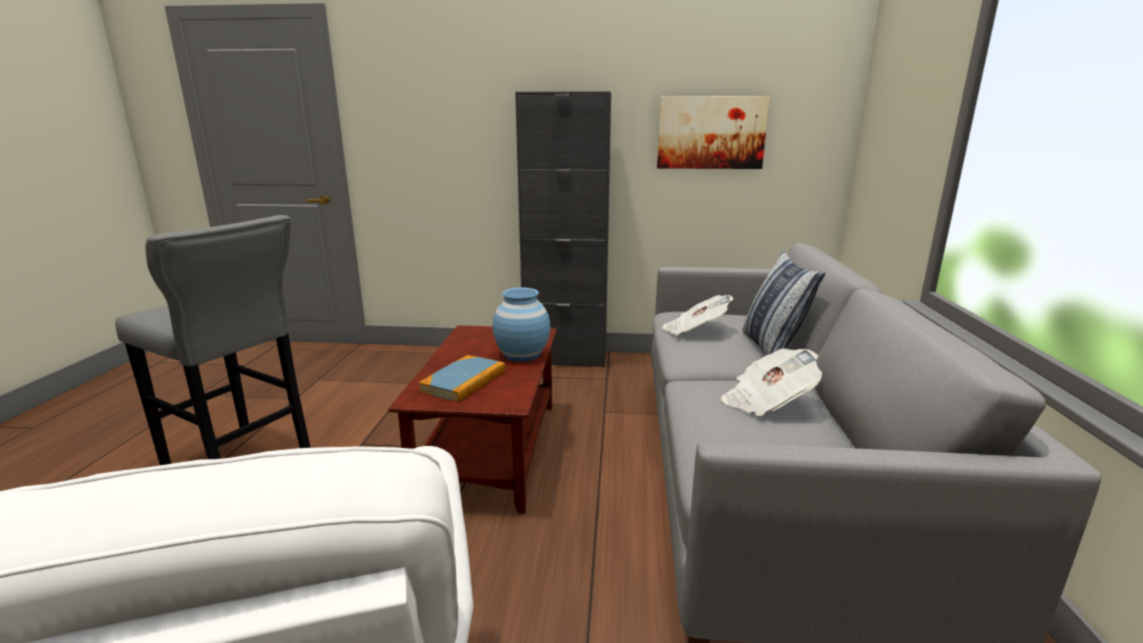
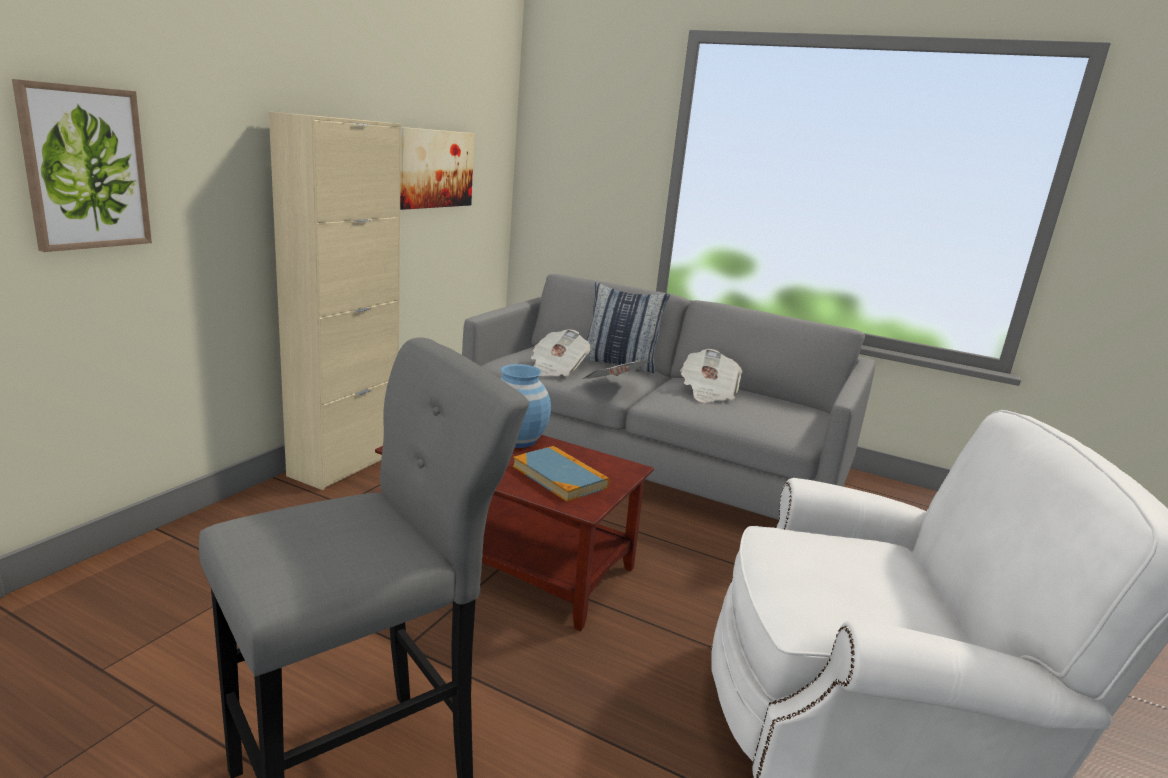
camera: 70 degrees left, 0 degrees up
black cabinet [515,91,611,368] -> beige cabinet [269,111,401,490]
none -> picture [12,79,152,252]
none -> newspaper [582,360,649,379]

